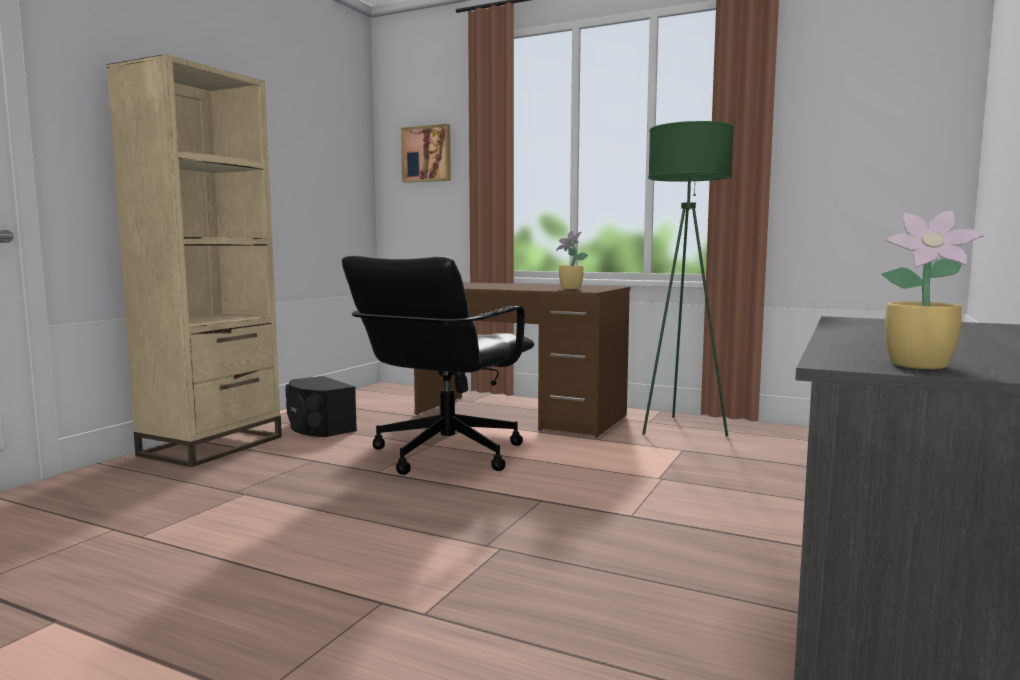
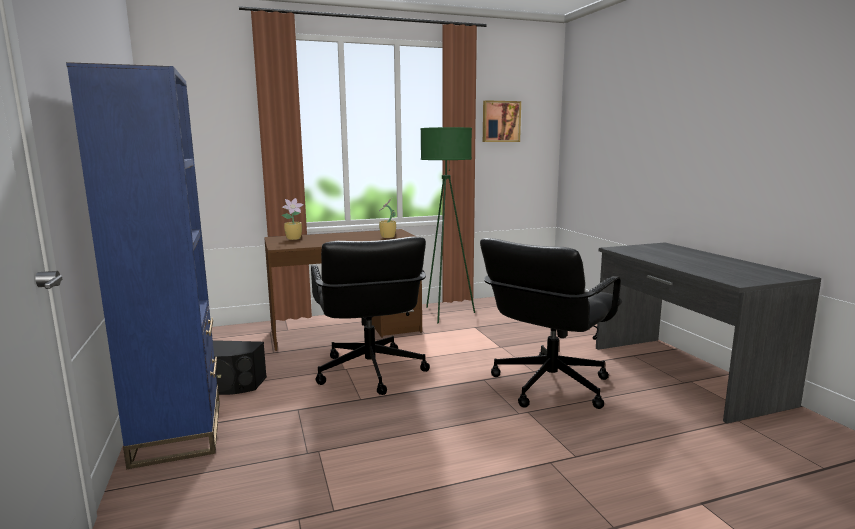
camera: 45 degrees left, 5 degrees up
beige bookcase [107,54,282,467] -> blue bookcase [66,62,220,469]
picture [401,124,451,183] -> picture moved to [483,100,521,142]
potted plant [881,210,984,369] -> potted plant moved to [282,198,303,240]
none -> black office chair [480,238,622,409]

